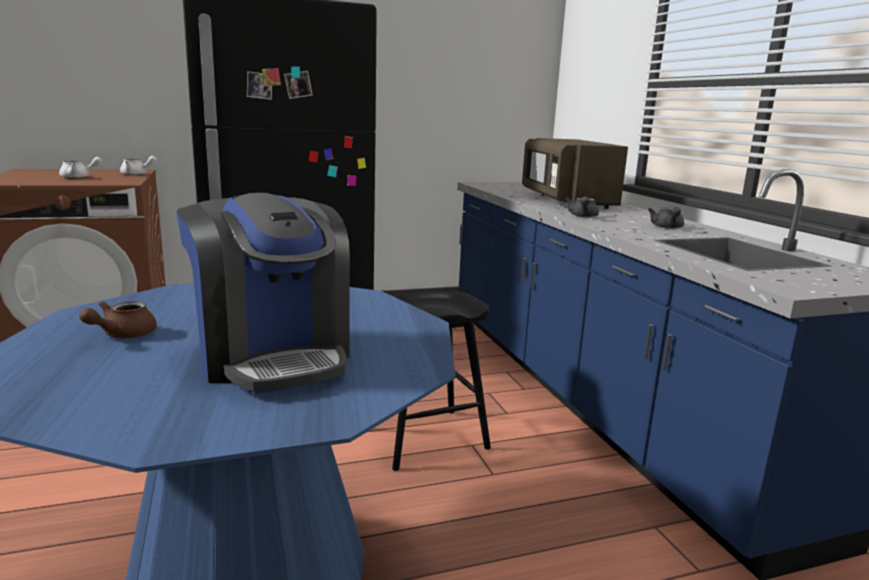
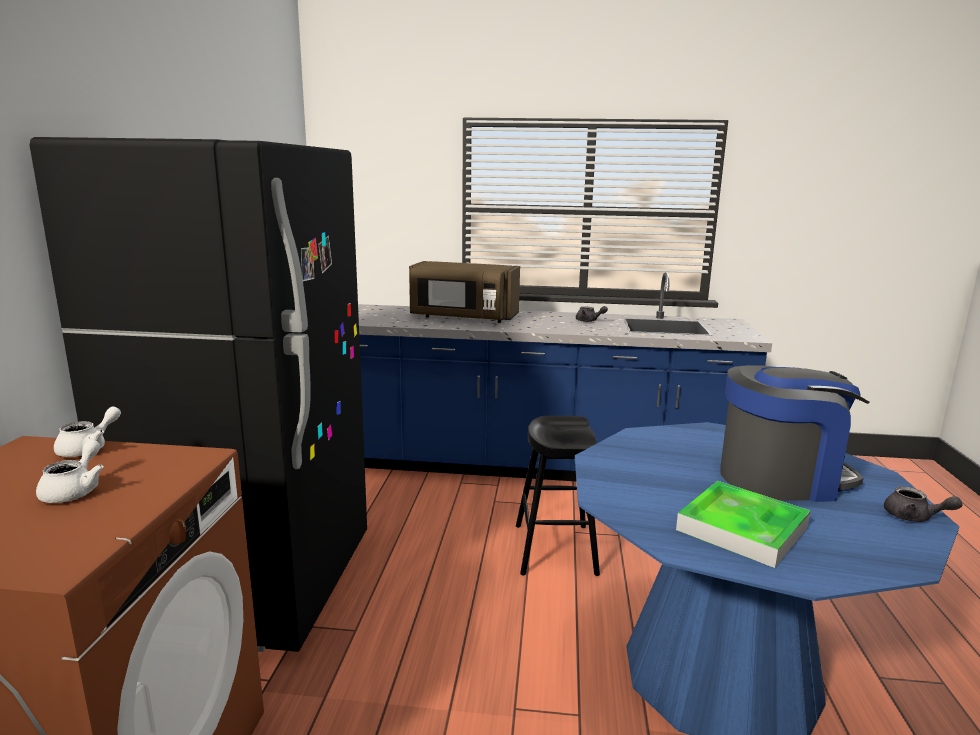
camera: 65 degrees left, 0 degrees up
brown teapot [79,301,157,338] -> tray [676,481,811,568]
grey teapot [565,197,599,217] -> grey teapot moved to [884,487,963,522]

